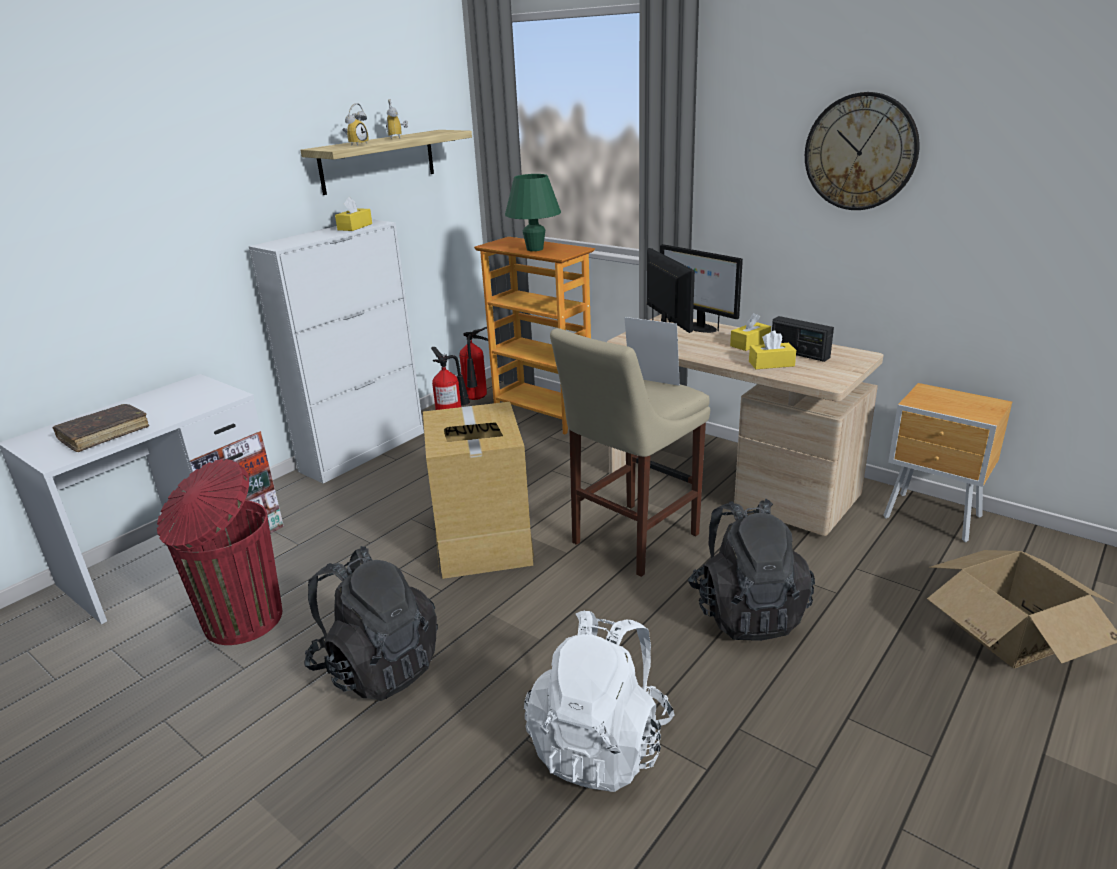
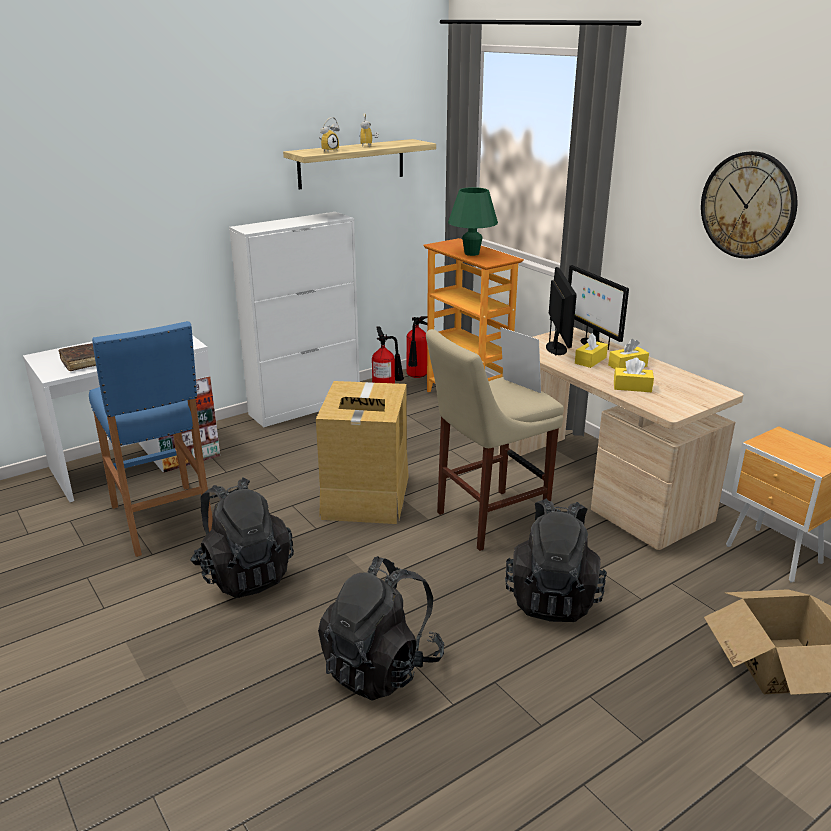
camera: 15 degrees right, 0 degrees up
red trash can [157,459,282,645] -> blue stool [89,321,213,557]
yellow tissue box [335,197,372,231] -> yellow tissue box moved to [575,333,608,368]
white backpack [524,610,675,792] -> black backpack [318,556,444,701]
radio [772,316,834,362] -> none

